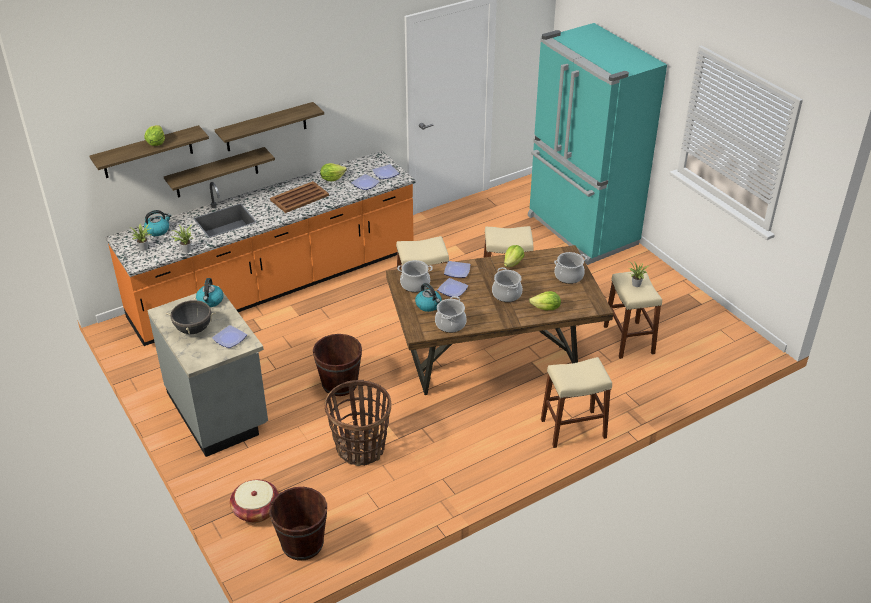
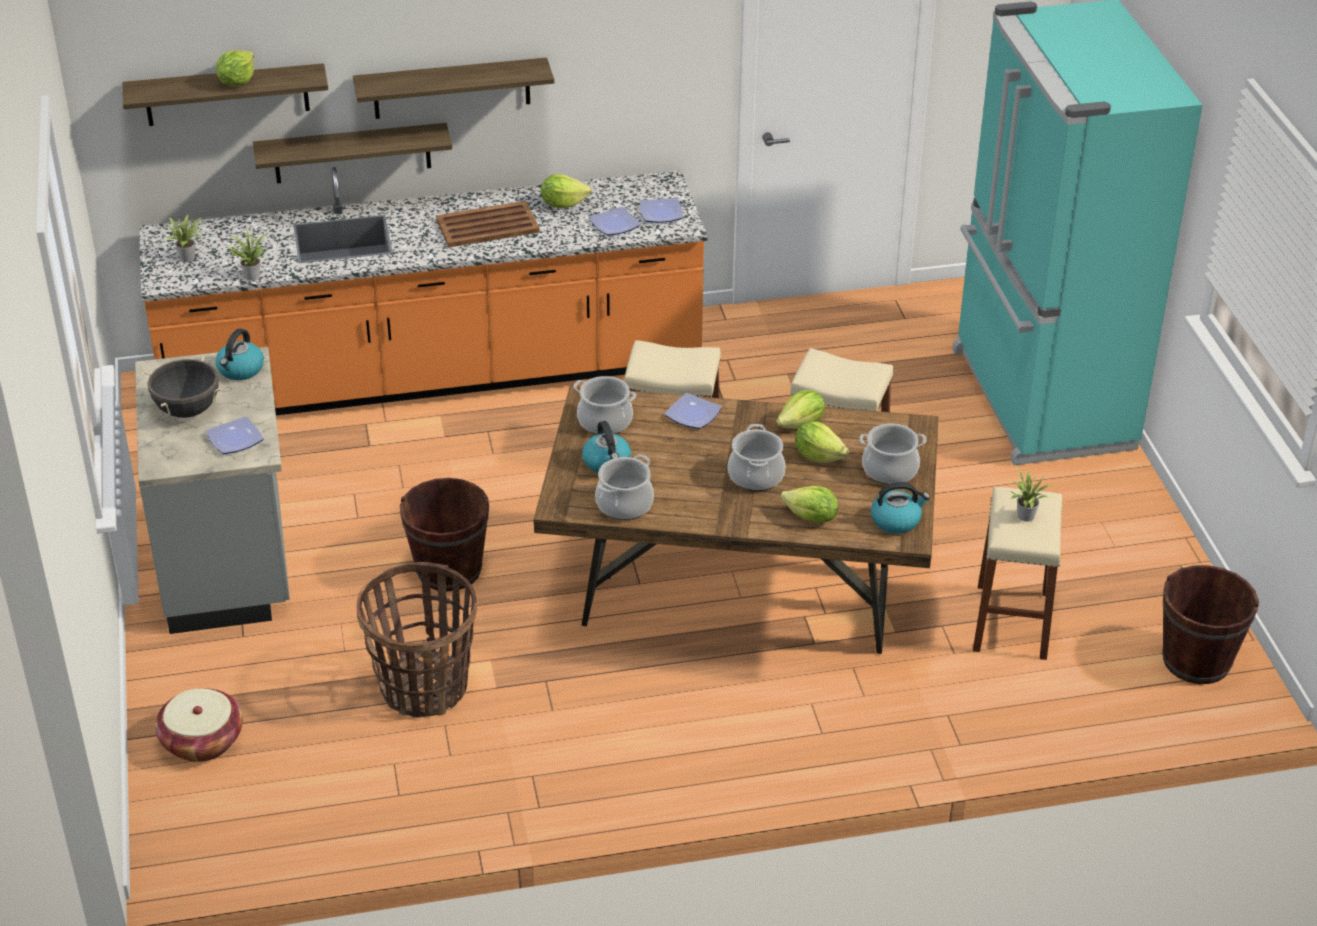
camera: 20 degrees right, 0 degrees up
kettle [144,210,171,236] -> kettle moved to [871,482,930,534]
brown bucket [269,487,327,561] -> brown bucket moved to [1162,565,1259,684]
plate [437,278,468,297] -> none
beige stool [541,357,612,448] -> none
none -> lettuce [795,421,849,463]

